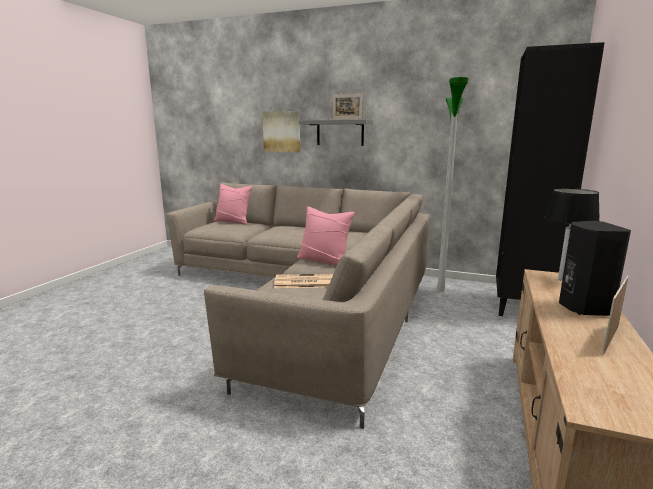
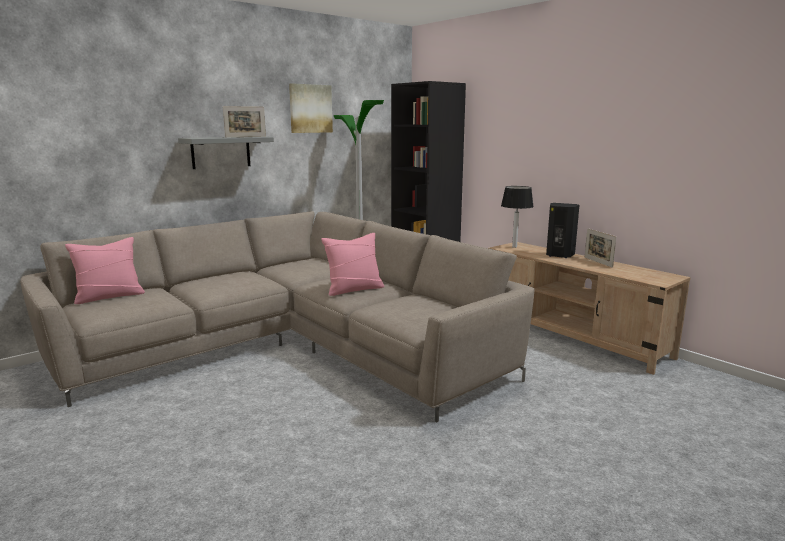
camera: 60 degrees left, 0 degrees up
picture [262,111,300,152] -> picture moved to [289,83,333,133]
newspaper [274,274,333,288] -> none

